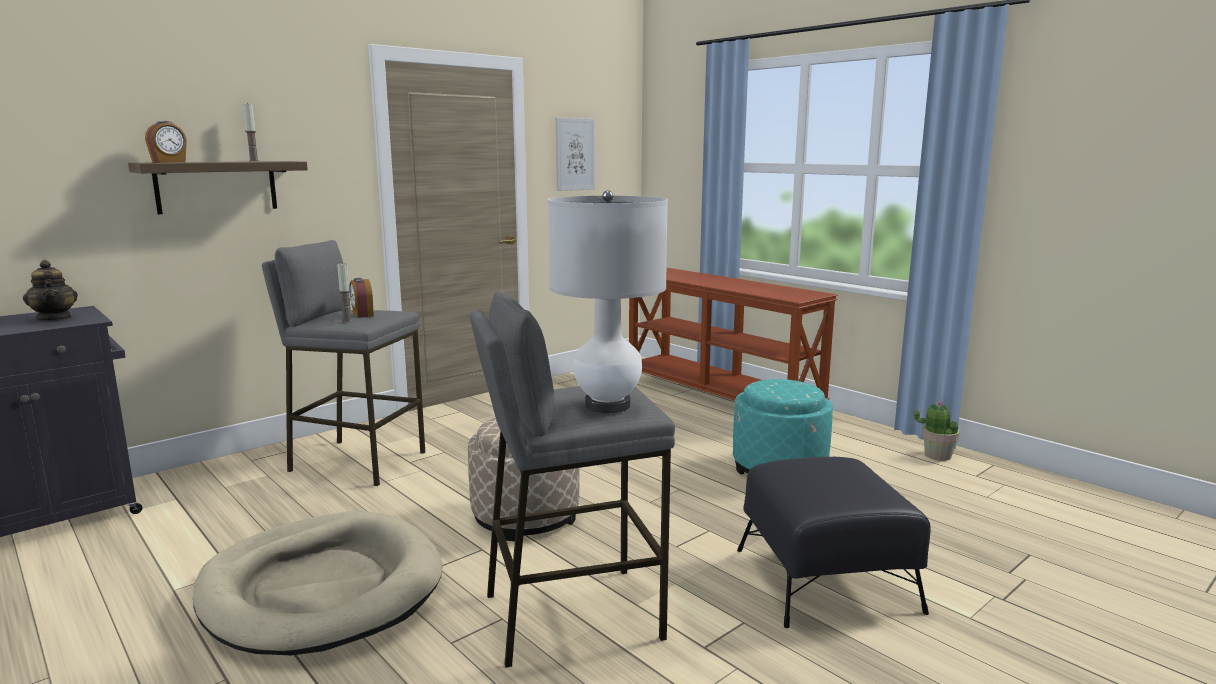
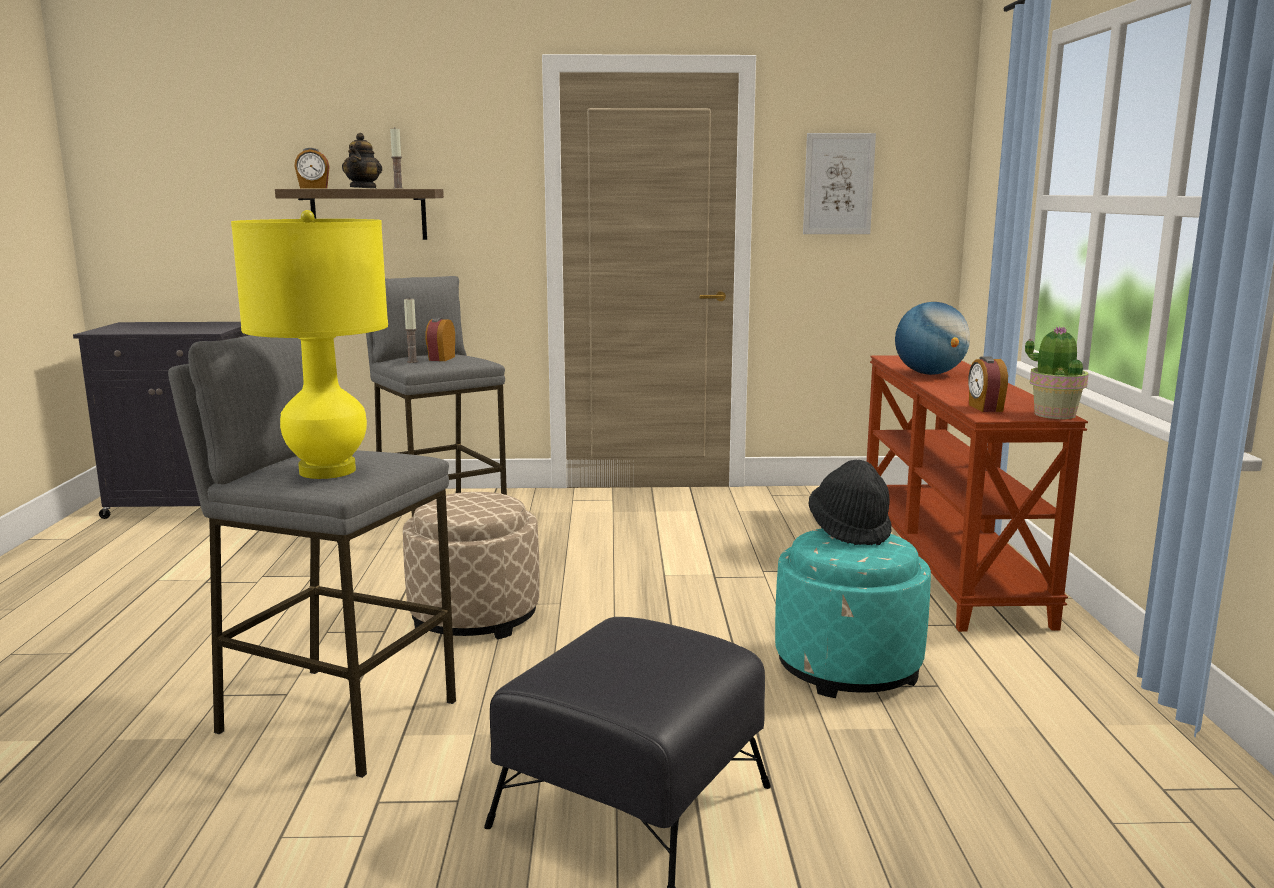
camera: 40 degrees right, 0 degrees up
teapot [23,260,78,321] -> teapot moved to [342,133,382,188]
beige dog bed [193,511,443,655] -> none
white table lamp [548,190,668,413] -> yellow table lamp [231,210,388,479]
potted plant [914,401,960,461] -> potted plant moved to [1025,326,1089,419]
none -> black hat [809,460,892,545]
none -> globe [895,302,970,375]
none -> alarm clock [968,356,1008,412]

